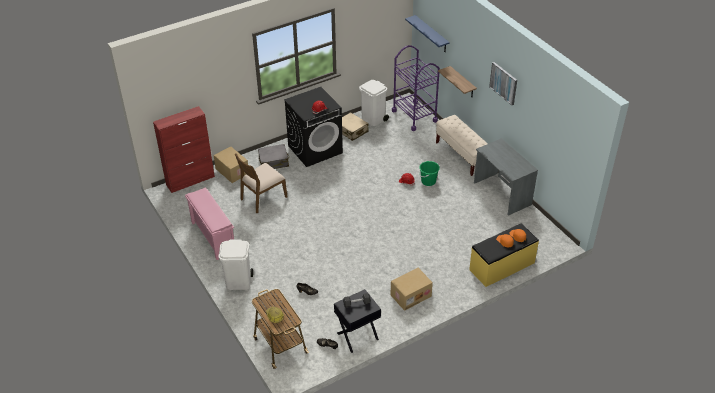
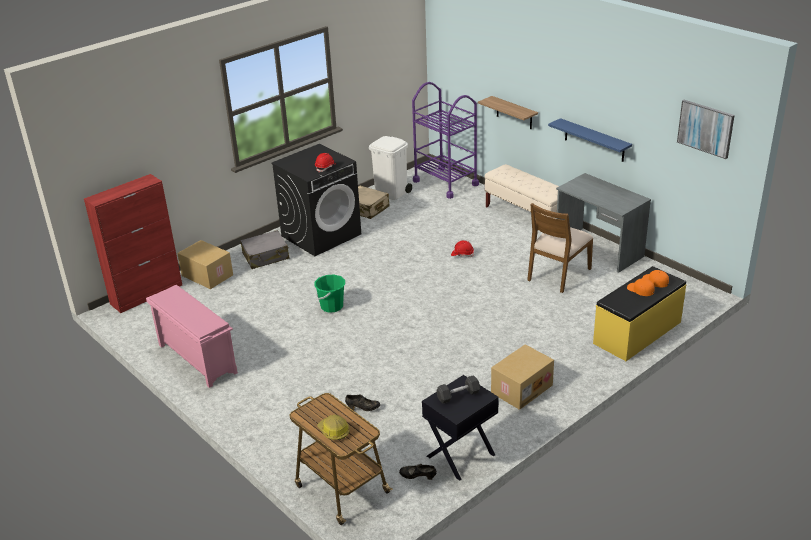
camera: 10 degrees left, 10 degrees down
white trash can [219,239,253,290] -> none
brown chair [235,154,288,213] -> brown chair moved to [527,203,593,293]
blue shelf [405,15,449,52] -> blue shelf moved to [548,118,632,162]
green bucket [419,161,440,186] -> green bucket moved to [314,275,345,313]
picture [489,62,517,105] -> picture moved to [677,100,735,159]

